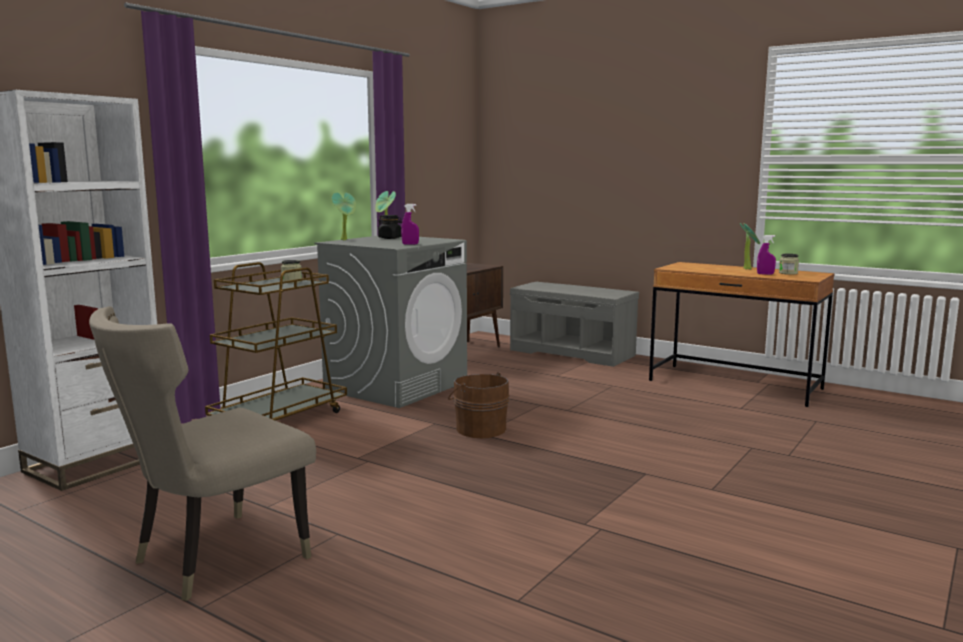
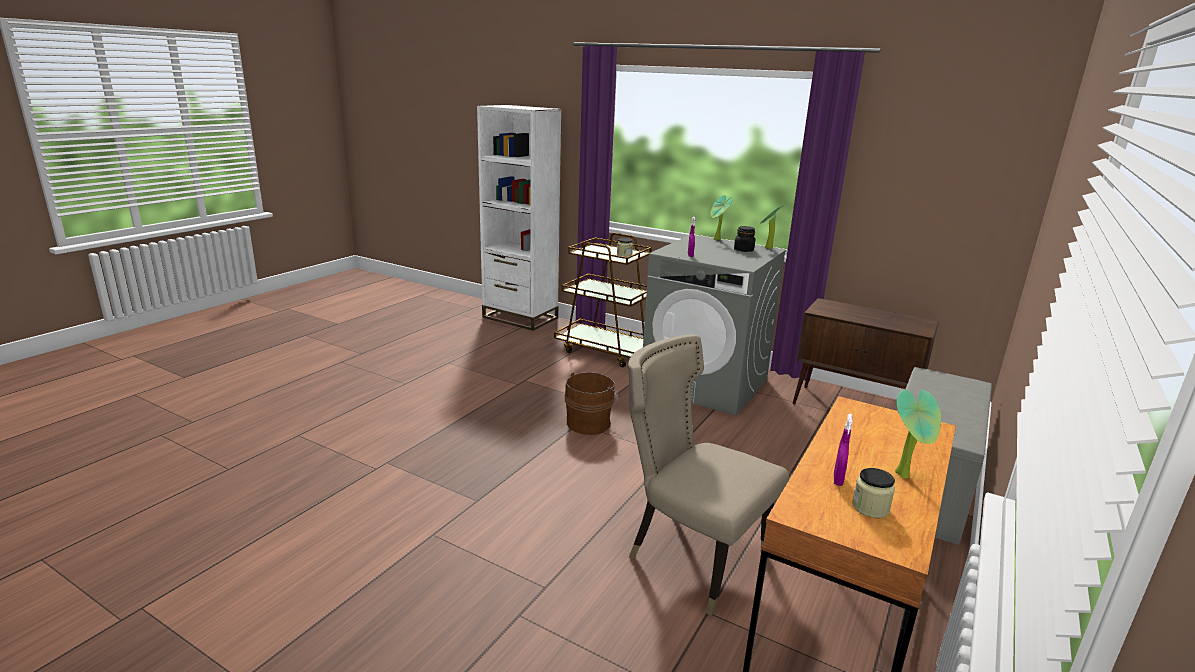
camera: 85 degrees right, 10 degrees up
beige chair [89,306,316,601] -> beige chair moved to [628,334,789,616]

